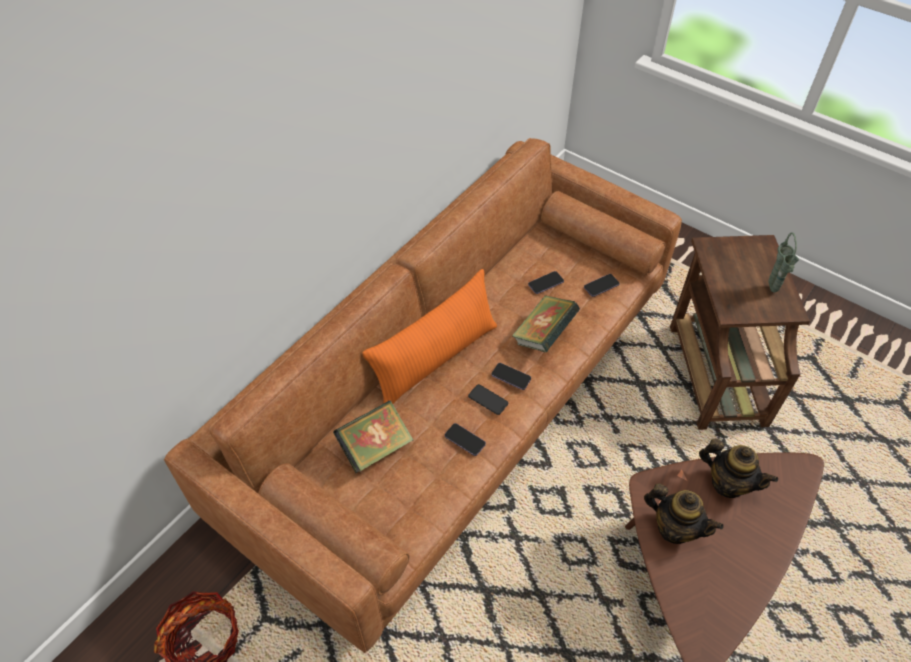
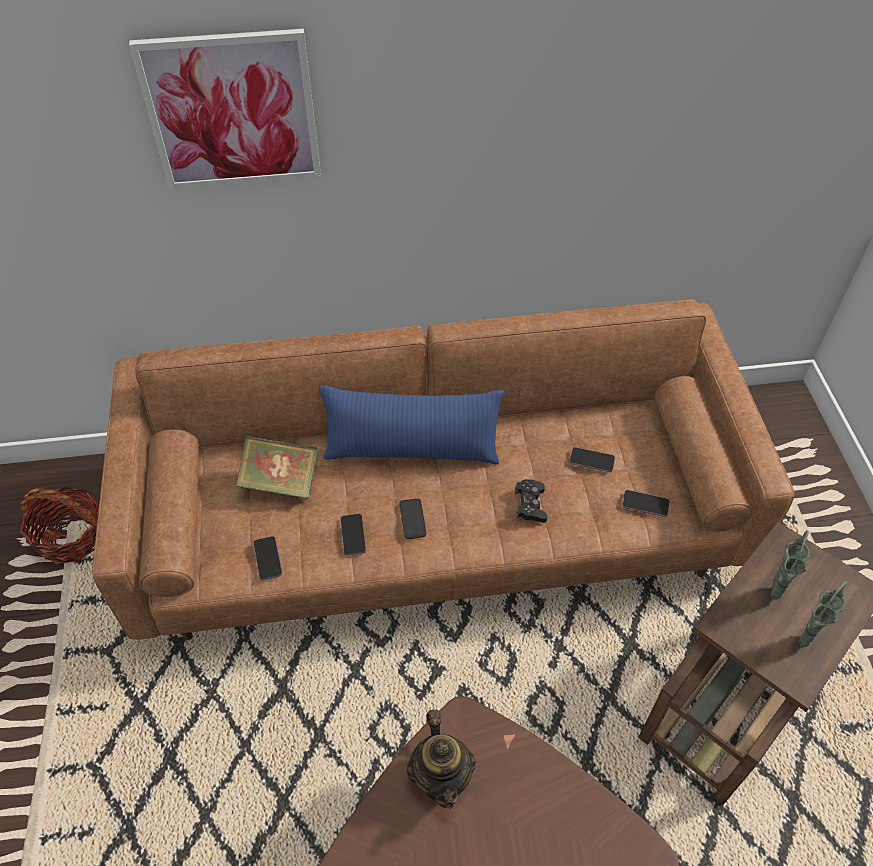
camera: 45 degrees right, 0 degrees up
orange pillow [363,269,497,404] -> blue pillow [319,385,505,464]
phone [491,363,531,390] -> phone moved to [253,536,282,580]
book [512,295,580,352] -> black game controller [515,479,548,523]
teapot [699,439,778,498] -> none
none -> picture [129,29,321,189]
none -> green vase [771,530,810,600]

